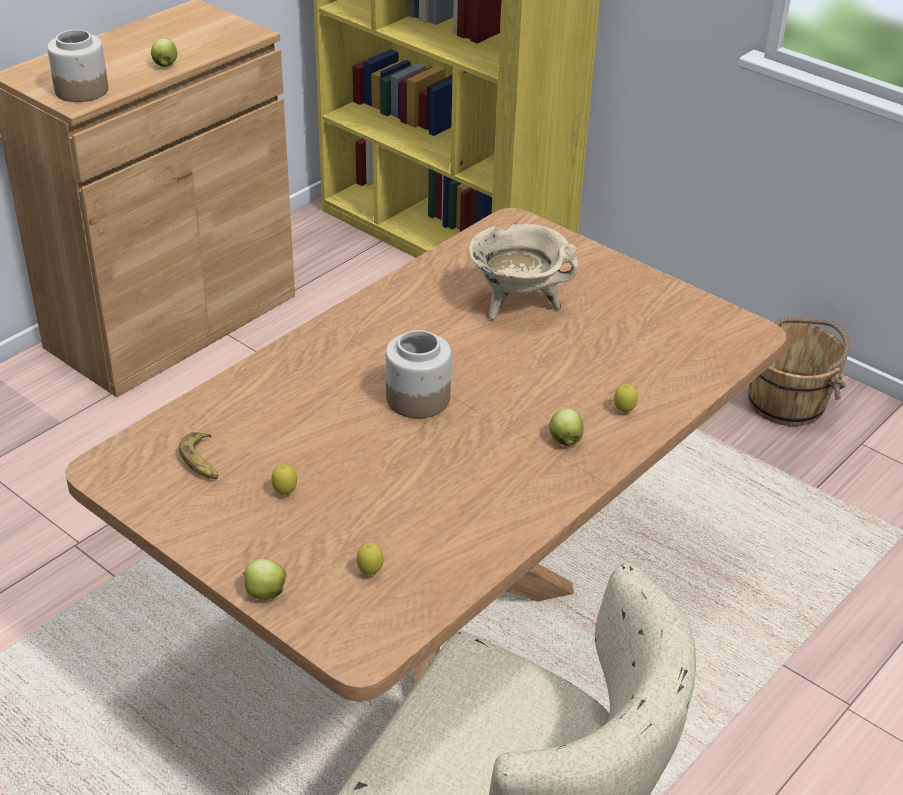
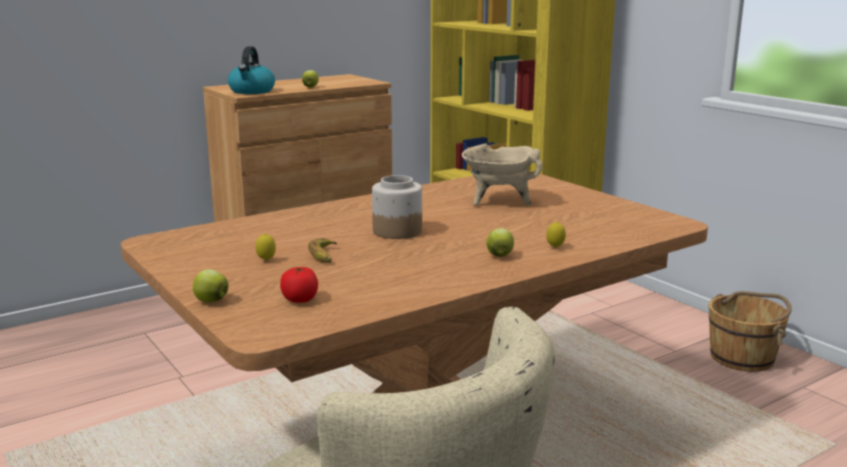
camera: 15 degrees right, 20 degrees down
jar [47,30,108,102] -> kettle [228,46,275,94]
banana [179,432,218,479] -> banana moved to [308,238,337,263]
lemon [356,543,384,575] -> tomato [280,267,318,303]

